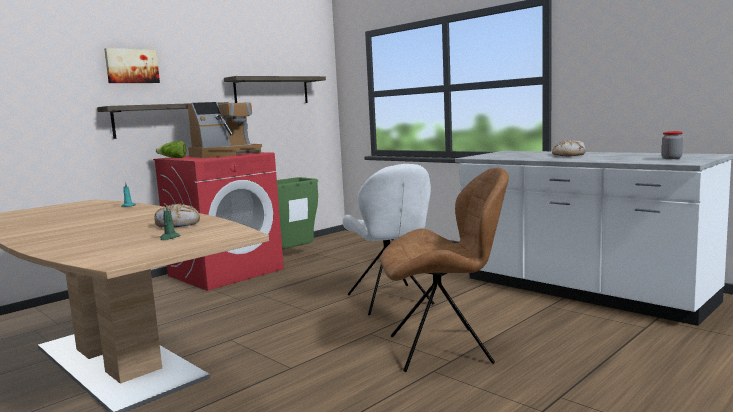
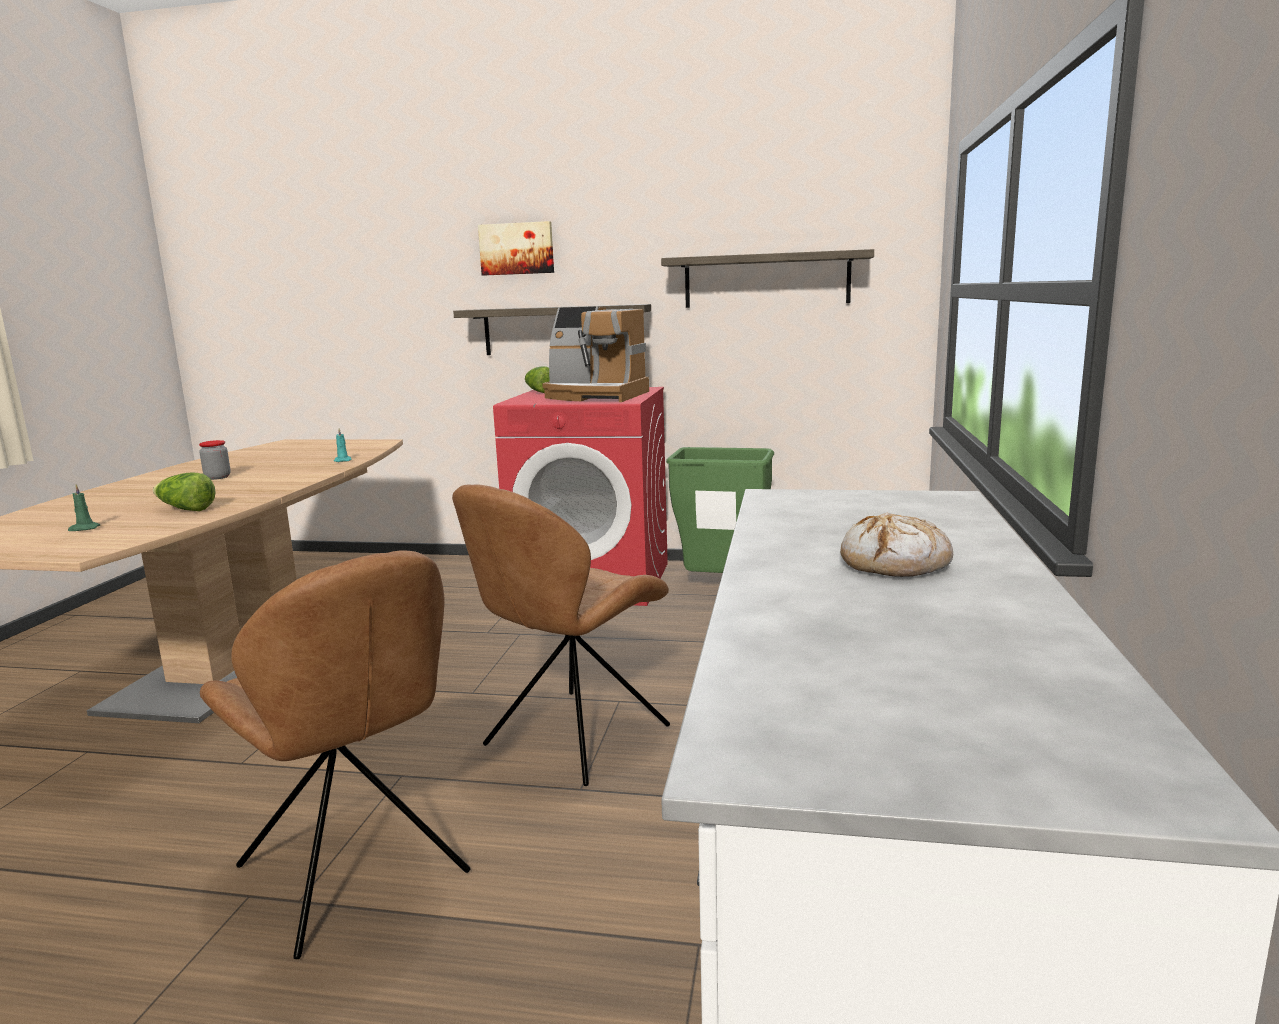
camera: 55 degrees right, 5 degrees up
bread [154,203,200,227] -> lettuce [153,473,216,511]
white chair [342,164,434,315] -> brown chair [452,484,670,786]
jar [662,131,683,159] -> jar moved to [199,440,231,480]

